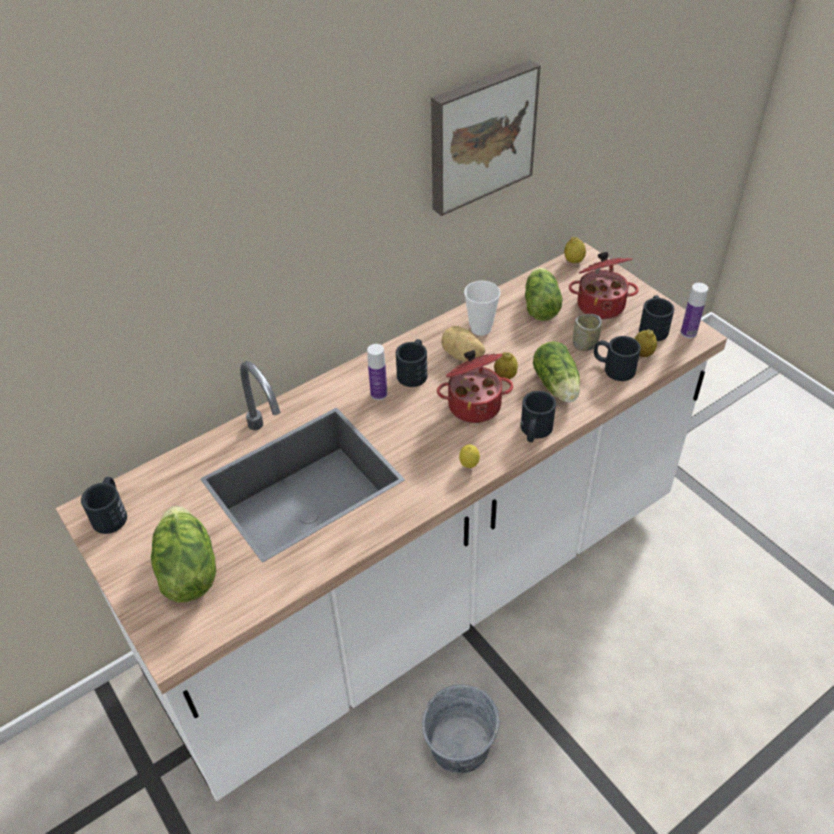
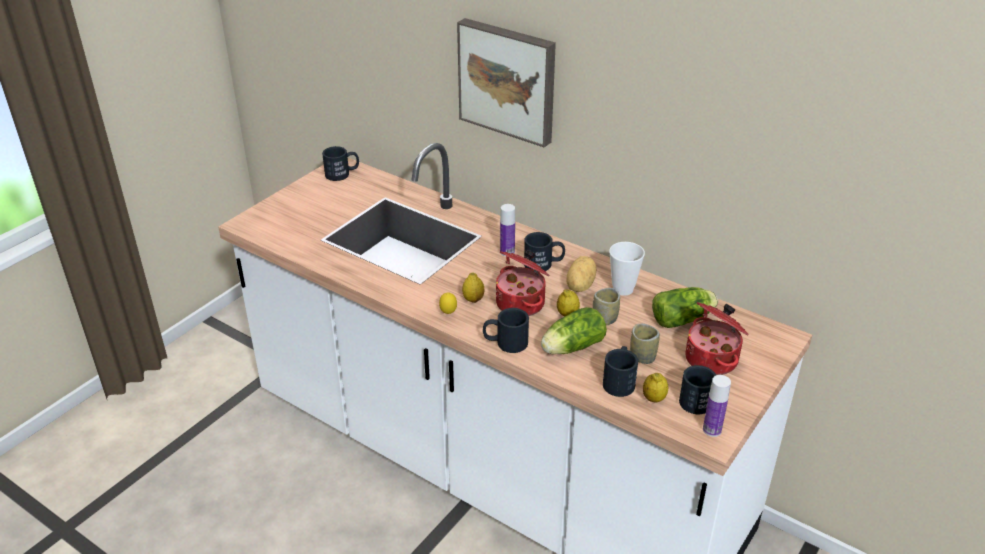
camera: 70 degrees right, 10 degrees down
lettuce [151,506,216,603] -> none
grey bucket [422,684,499,773] -> none
picture [431,60,541,216] -> picture moved to [457,18,556,147]
lemon [564,236,586,263] -> lemon moved to [462,272,485,303]
none -> cup [593,288,620,326]

